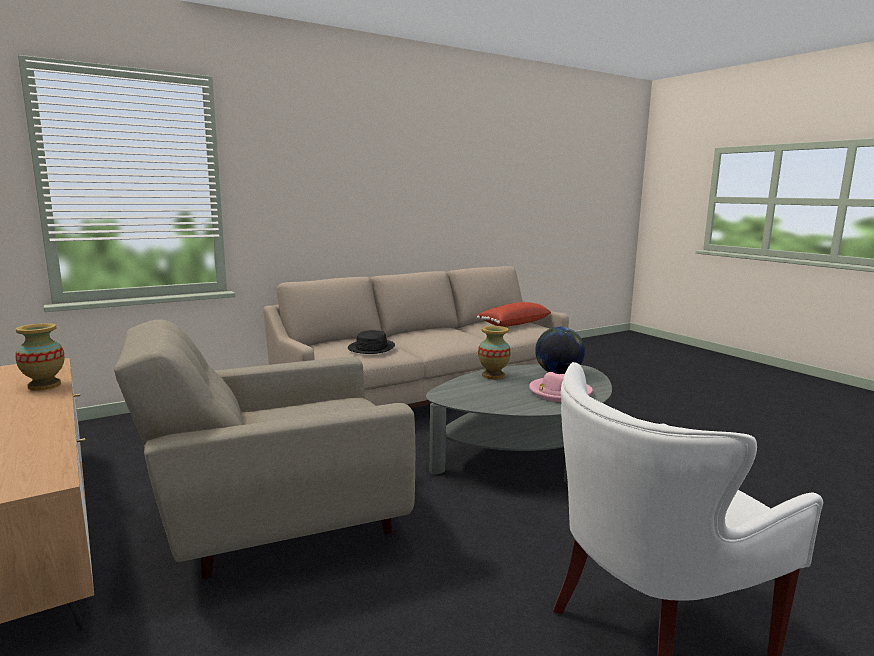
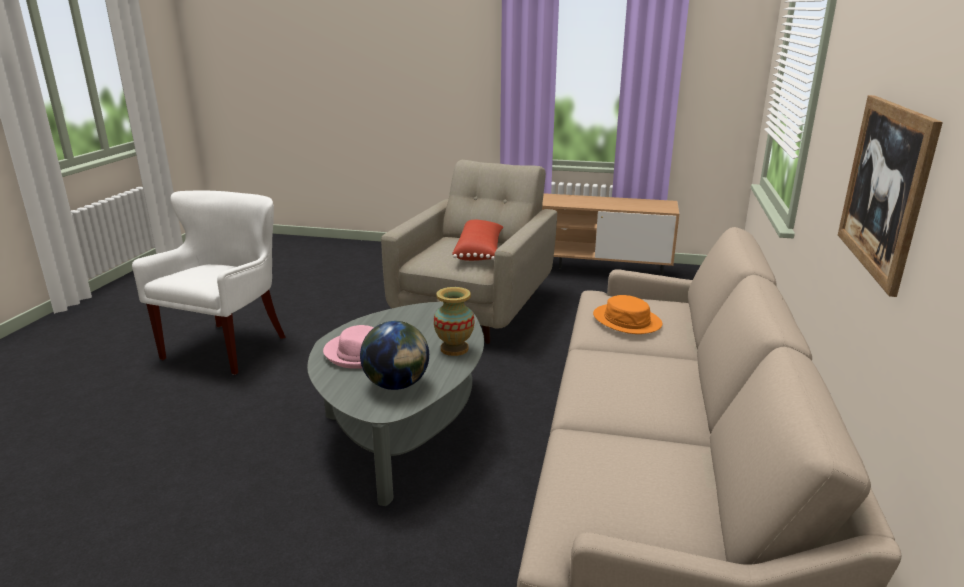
camera: 135 degrees right, 10 degrees up
vase [15,323,65,390] -> none
black hat [348,330,395,354] -> orange hat [593,295,662,334]
red pillow [477,302,552,327] -> red pillow moved to [452,220,503,261]
none -> picture [838,95,943,297]

